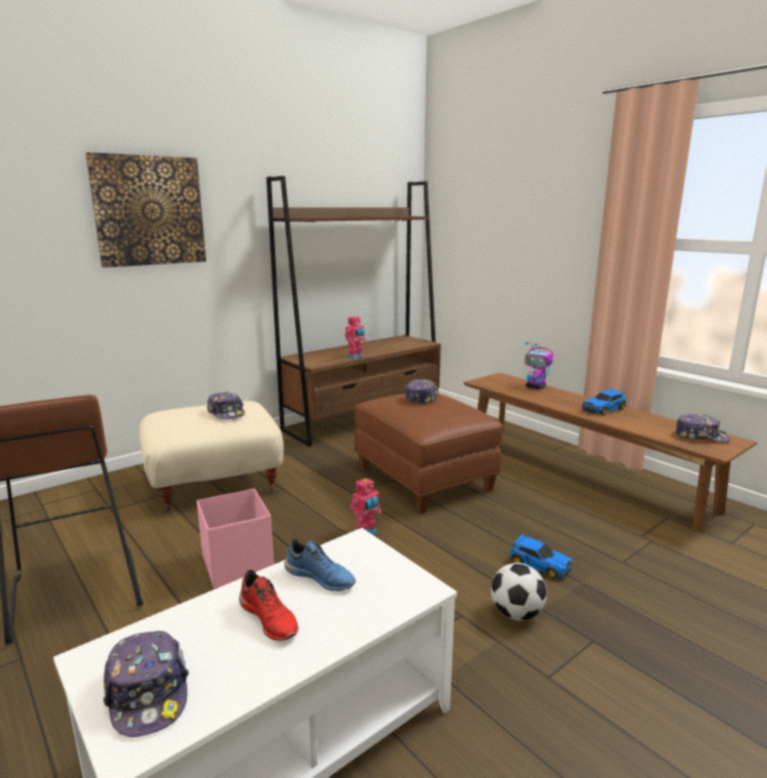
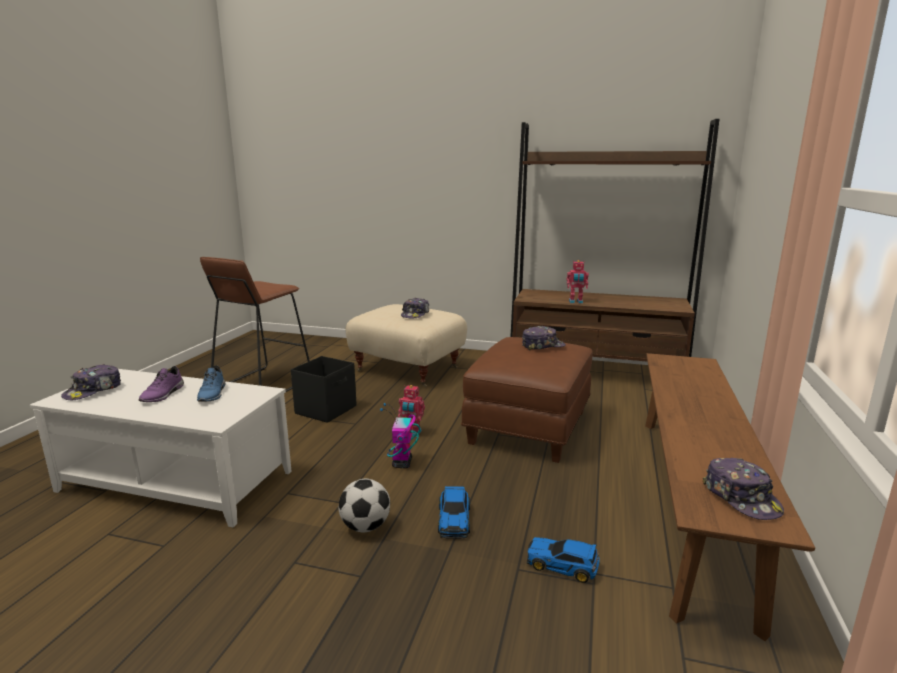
camera: 55 degrees right, 0 degrees up
picture [85,152,206,268] -> none
pink storage box [197,489,274,589] -> black storage box [291,356,356,423]
red shoe [239,570,299,641] -> purple shoe [138,366,184,402]
toy robot [525,342,553,390] -> toy robot moved to [380,403,420,468]
toy car [582,389,626,415] -> toy car moved to [527,537,600,583]

